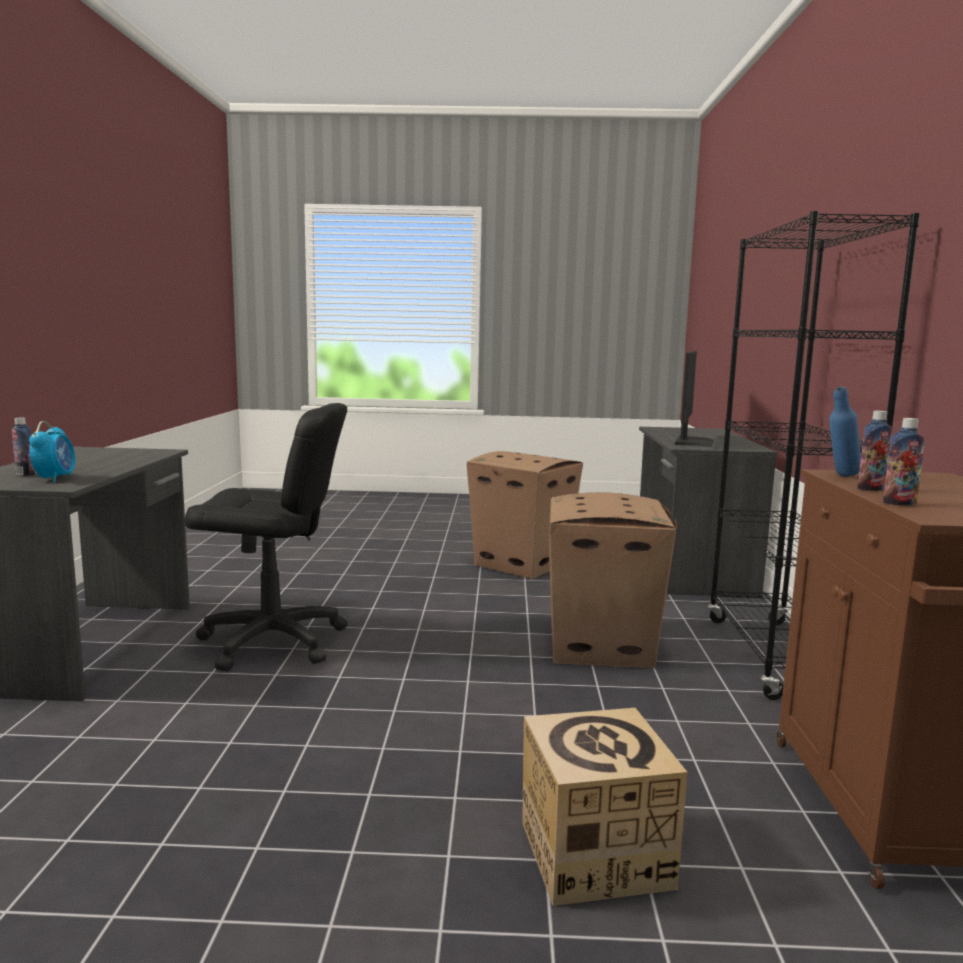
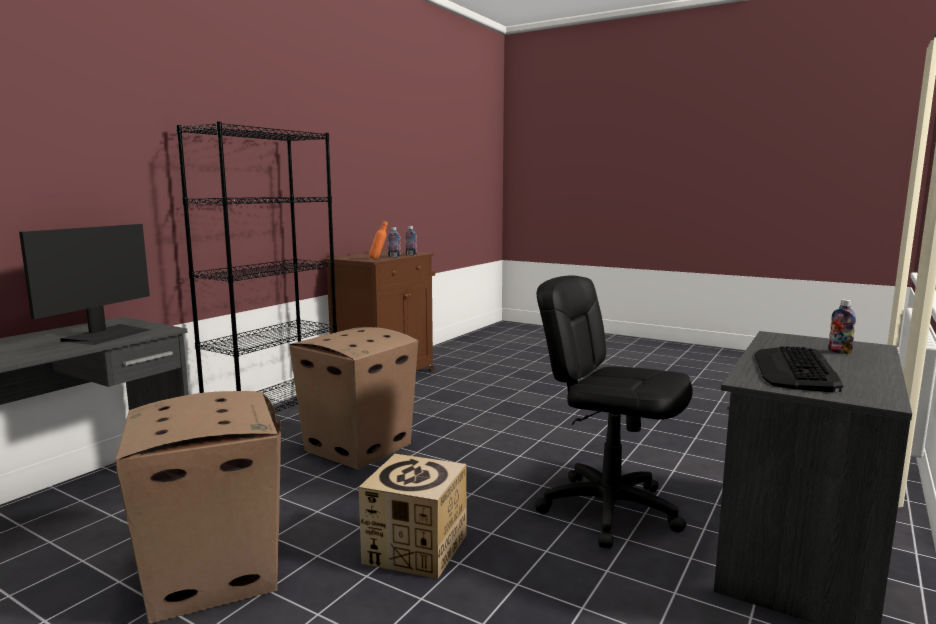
camera: 150 degrees left, 0 degrees up
alarm clock [29,421,75,483] -> none
cardboard box [522,708,687,906] -> cardboard box moved to [359,454,466,579]
monitor [675,351,714,447] -> monitor turned 150 degrees clockwise [19,224,151,345]
blue bottle [829,387,861,477] -> orange bottle [369,221,388,260]
none -> keyboard [754,346,843,392]

